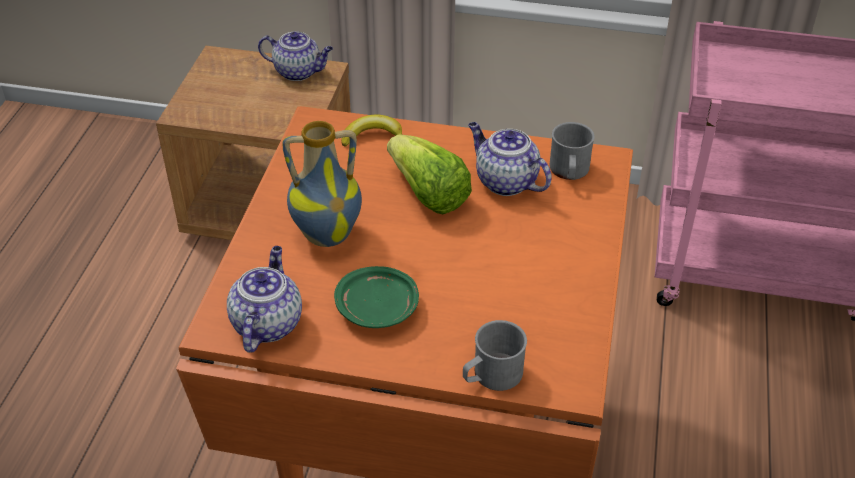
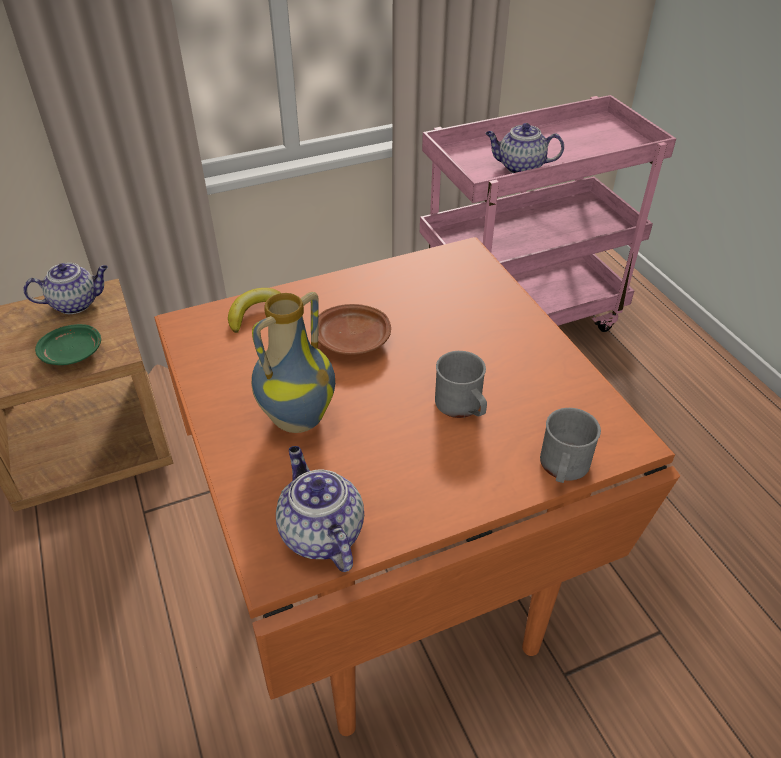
camera: 35 degrees left, 0 degrees up
green plate [334,266,419,328] -> green plate moved to [35,324,101,365]
lettuce [387,134,472,214] -> brown plate [318,304,391,355]
teapot [468,122,552,196] -> teapot moved to [485,123,564,173]
grey mug [550,122,595,180] -> grey mug moved to [435,351,487,418]

